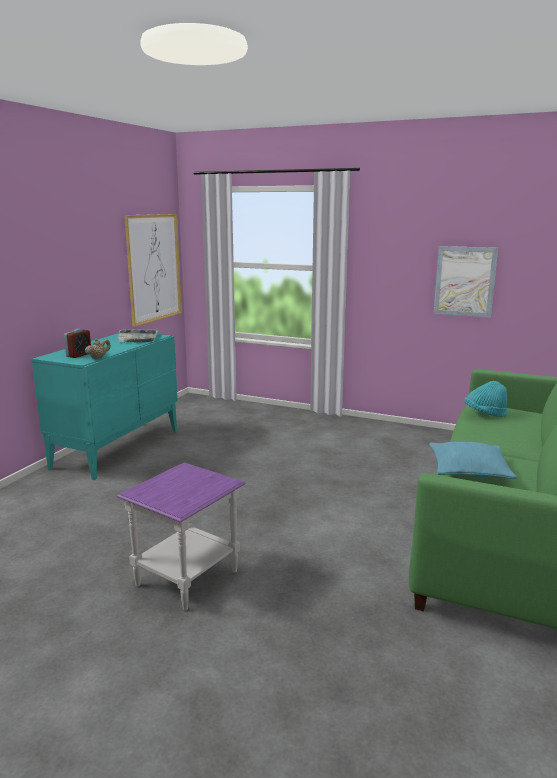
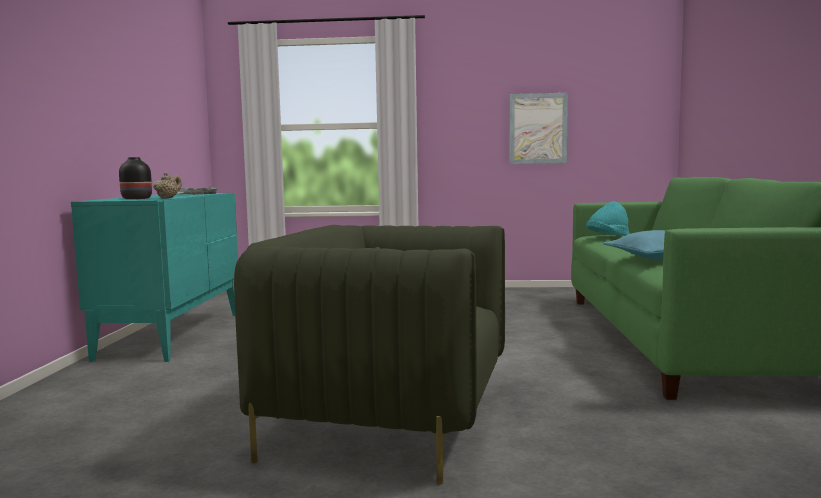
camera: 20 degrees left, 10 degrees down
alarm clock [64,329,91,358] -> black vase [119,157,152,199]
purple side table [116,462,246,610] -> green armchair [234,225,505,485]
picture [124,214,182,327] -> none

